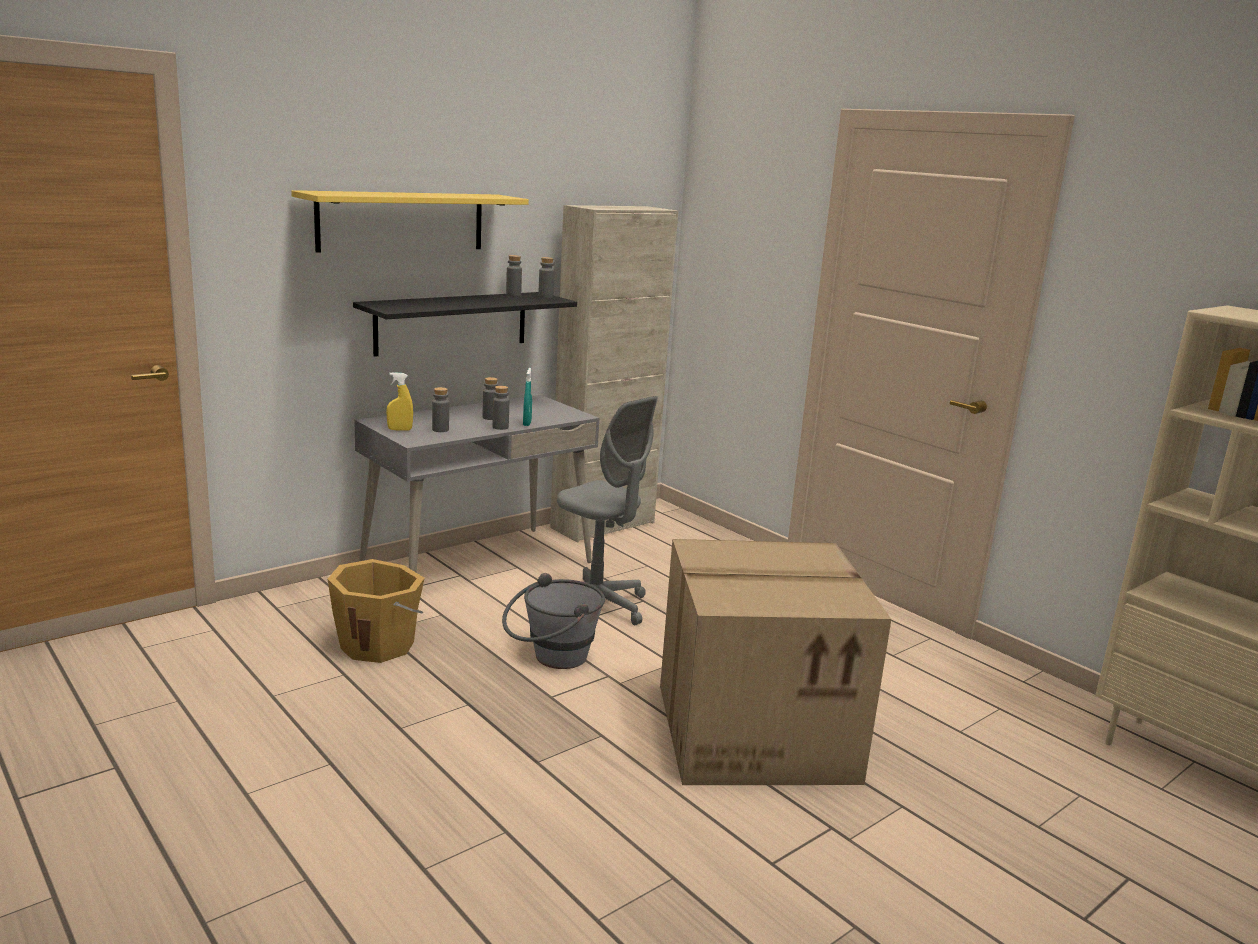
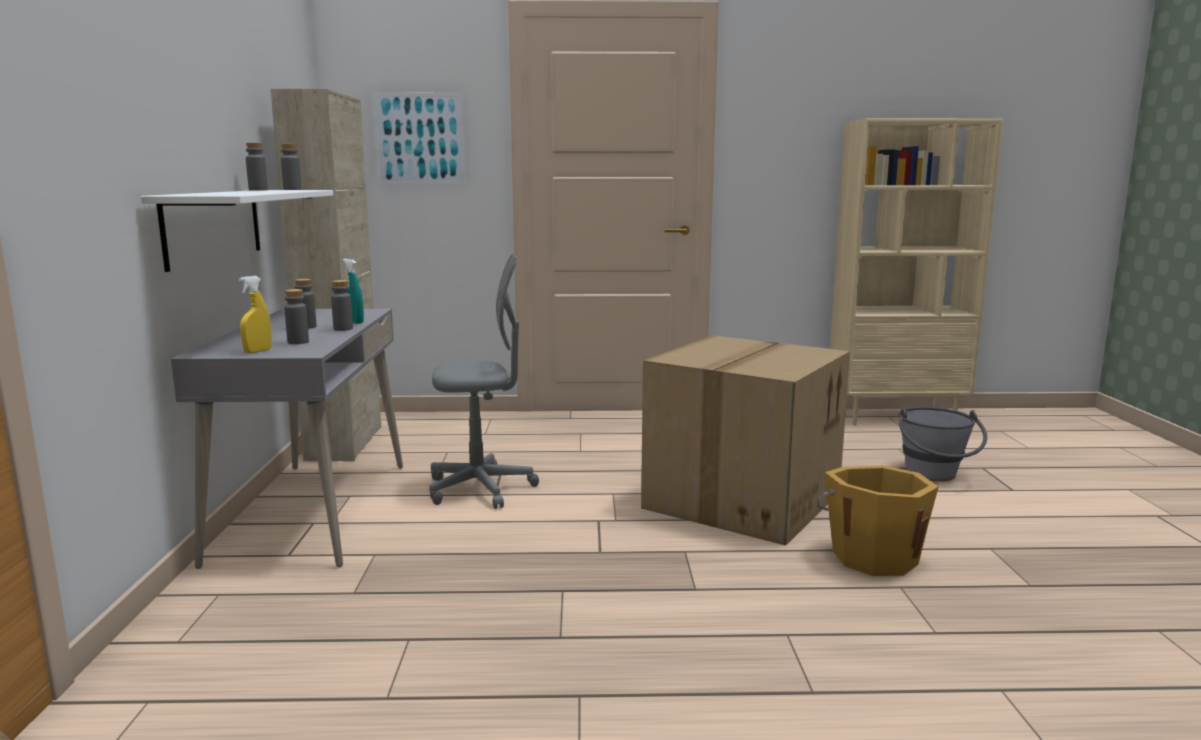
camera: 50 degrees left, 5 degrees down
yellow shelf [291,190,529,253] -> none
orange bucket [328,559,425,663] -> orange bucket moved to [817,466,938,576]
black shelf [353,292,577,357] -> white shelf [141,190,333,272]
grey bucket [502,573,605,669] -> grey bucket moved to [898,407,987,481]
none -> picture [372,92,466,185]

